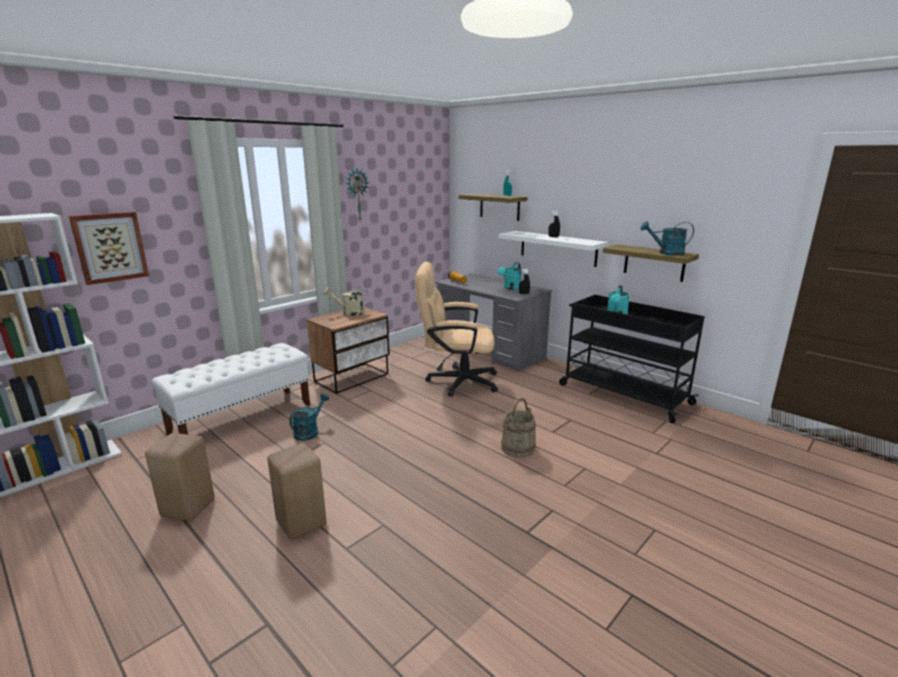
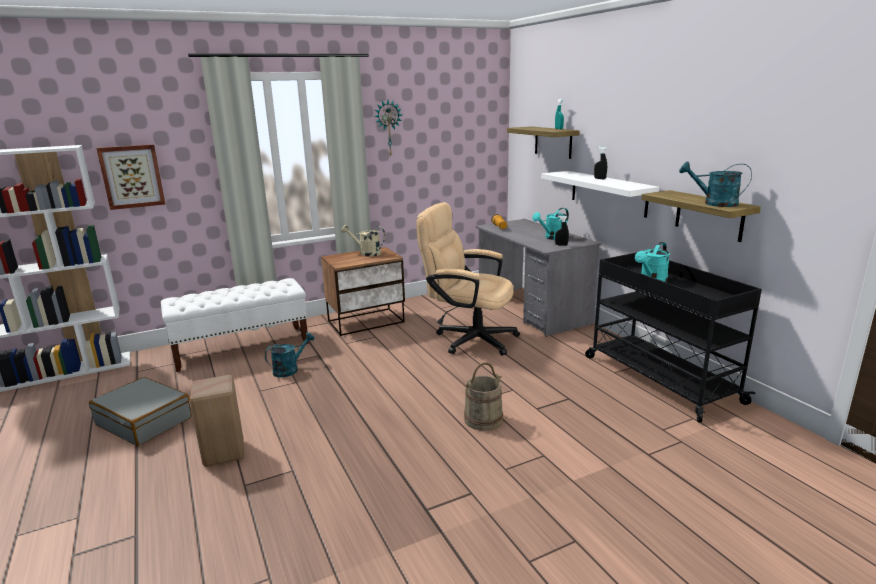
camera: 20 degrees right, 0 degrees up
beige stool [145,433,215,521] -> grey suitcase [89,377,192,446]

